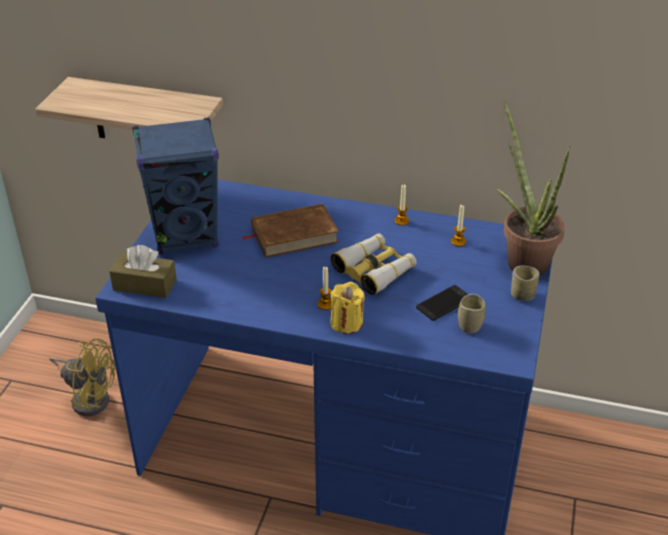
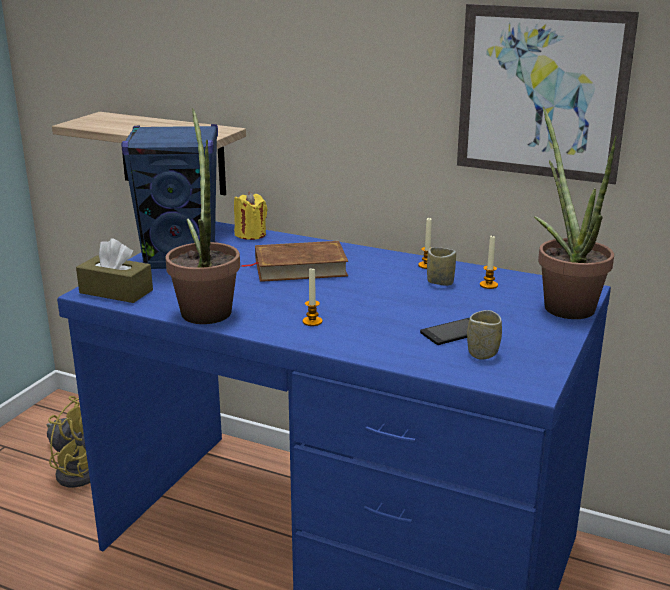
camera: 10 degrees right, 15 degrees down
binoculars [331,233,417,295] -> none
yellow candle [331,282,365,334] -> yellow candle moved to [234,192,268,240]
cup [511,266,539,301] -> cup moved to [427,247,456,286]
none -> potted plant [166,108,240,324]
none -> picture [457,4,639,184]

